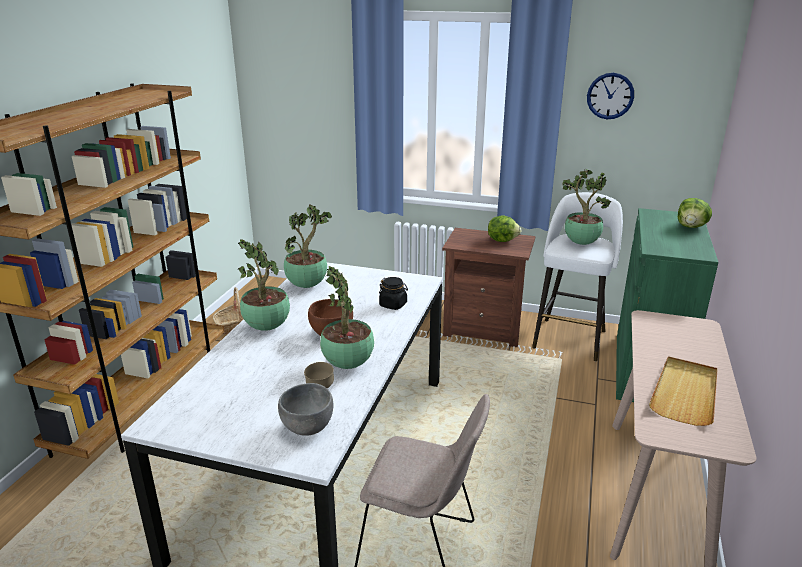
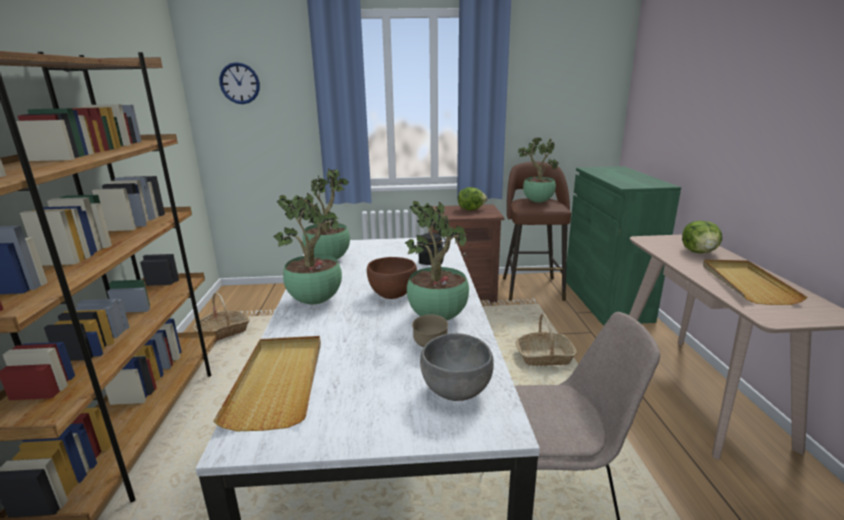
camera: 20 degrees left, 5 degrees down
white stool [532,192,623,361] -> brown stool [503,161,571,301]
wall clock [587,73,634,119] -> wall clock moved to [219,62,260,104]
lettuce [678,198,712,228] -> lettuce moved to [682,221,722,253]
none -> beige tray [214,336,321,431]
none -> basket [516,313,577,366]

